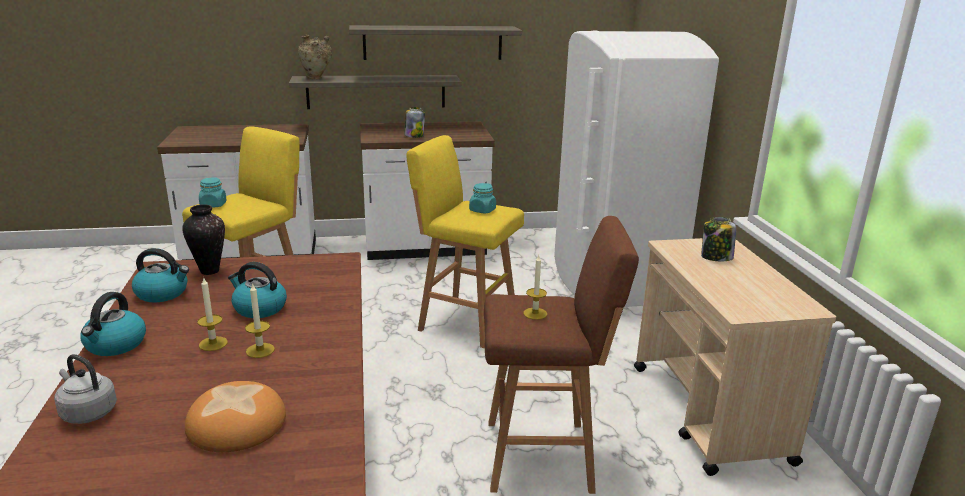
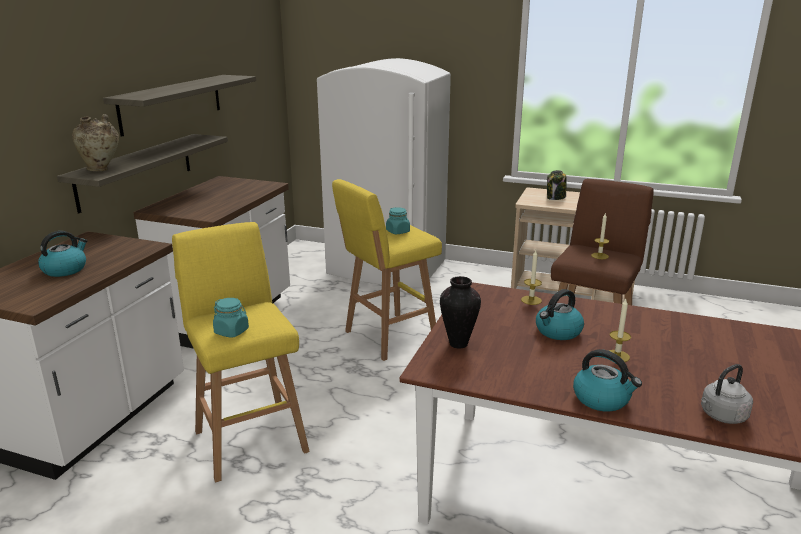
camera: 60 degrees left, 0 degrees up
kettle [132,248,189,302] -> kettle moved to [38,231,87,277]
bread [185,381,286,452] -> none
candle [245,283,275,358] -> candle moved to [521,250,542,305]
jar [404,107,425,138] -> none

